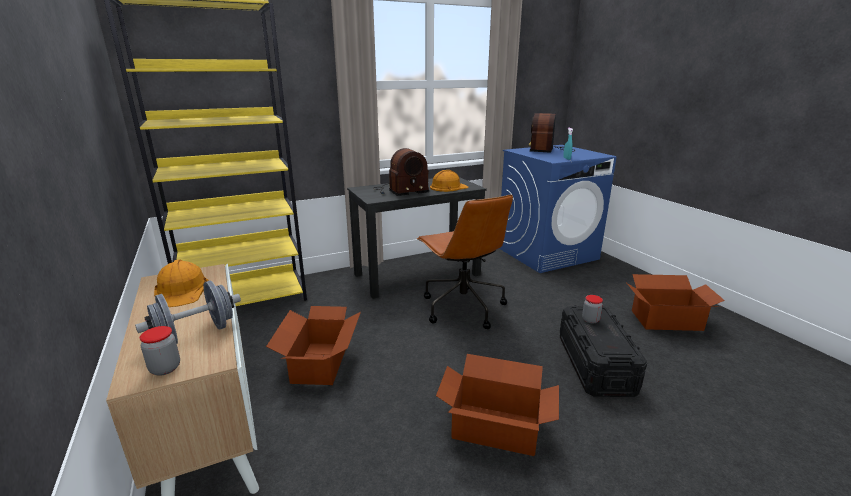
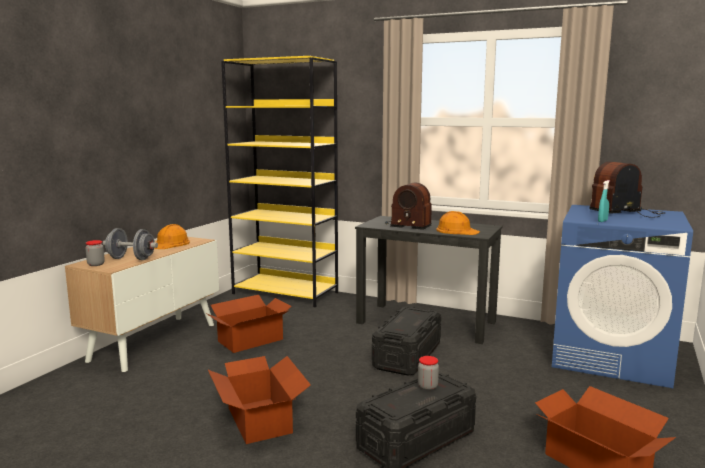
camera: 50 degrees right, 10 degrees down
brown office chair [417,195,513,329] -> black storage box [372,307,441,376]

